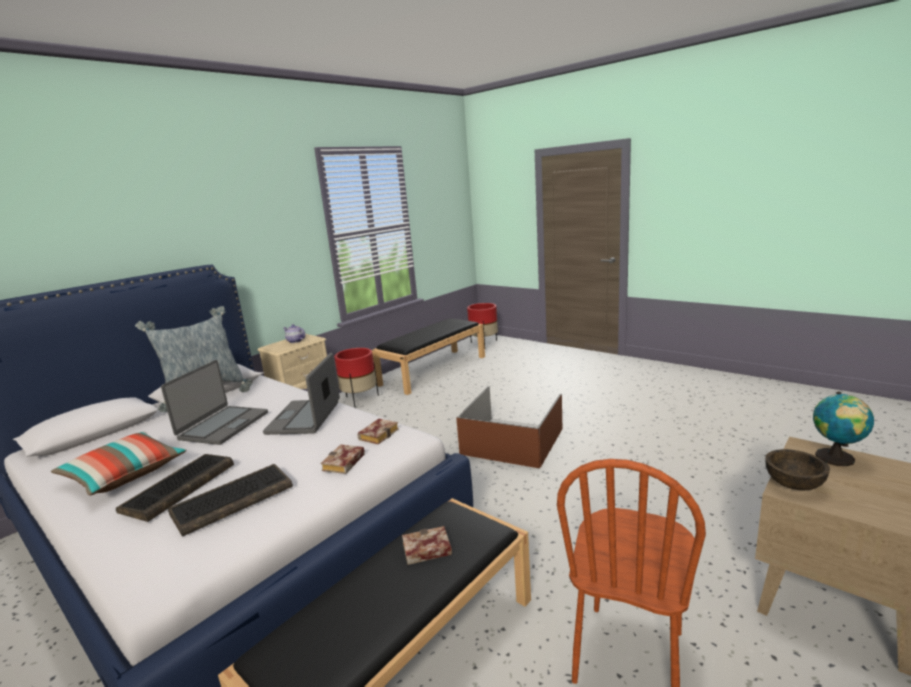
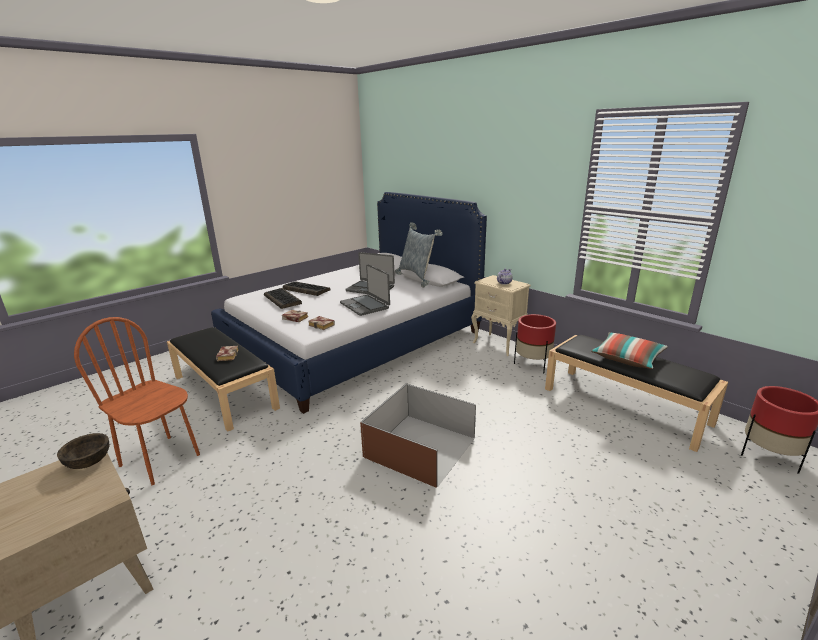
camera: 95 degrees right, 5 degrees up
pillow [51,432,187,495] -> pillow moved to [591,332,668,369]
laptop [263,353,340,435] -> laptop turned 135 degrees counterclockwise [340,264,390,316]
globe [813,391,874,466] -> none

